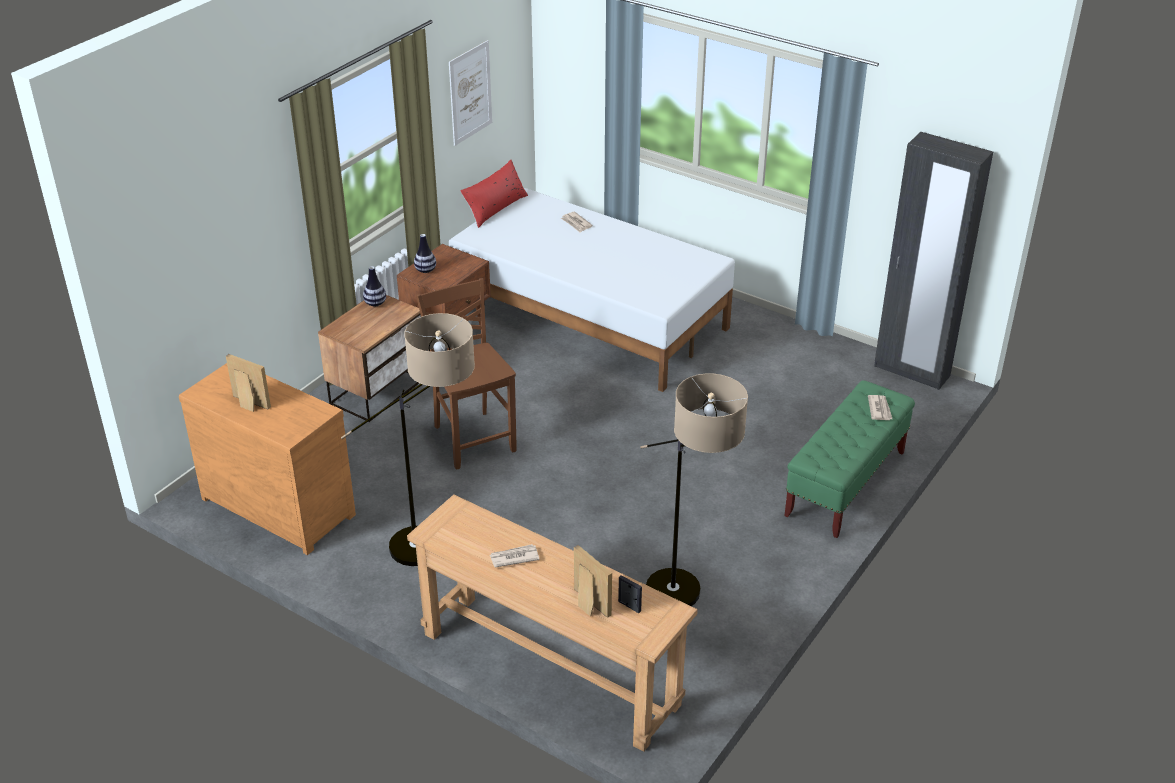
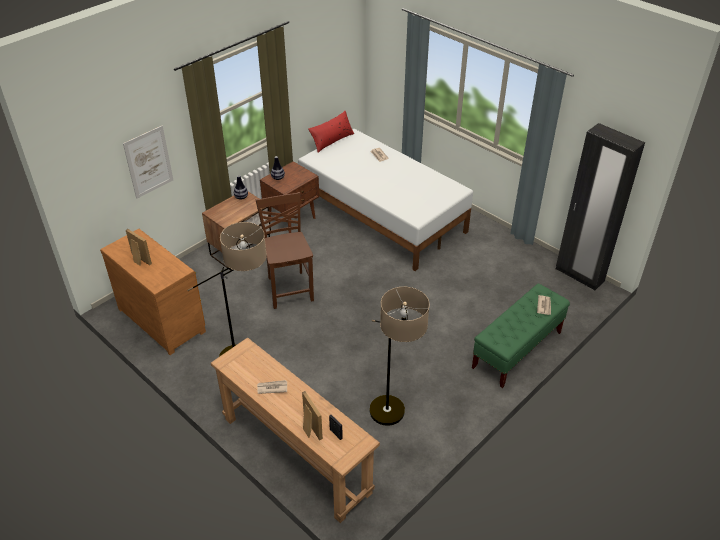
camera: 10 degrees right, 5 degrees up
picture [449,40,492,146] -> picture moved to [123,126,173,199]

